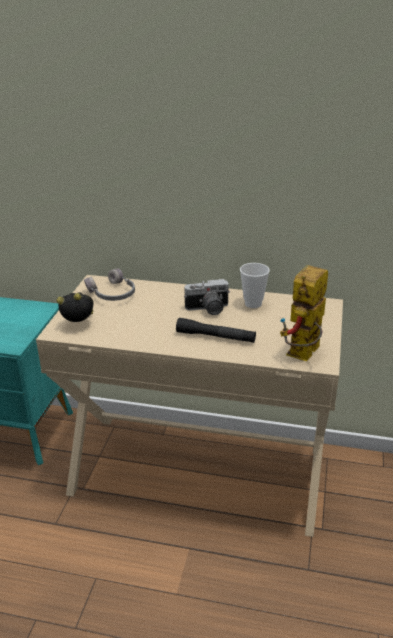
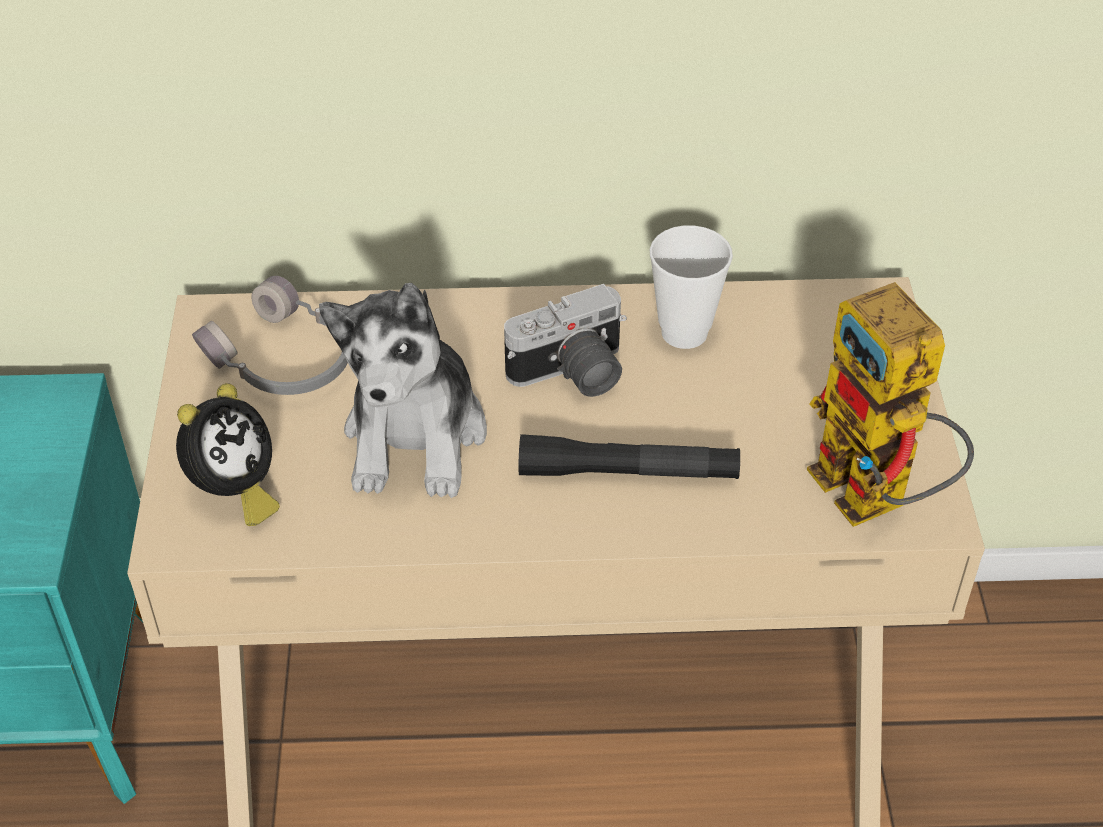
camera: 15 degrees left, 15 degrees up
alarm clock [57,292,93,322] -> alarm clock turned 135 degrees clockwise [176,383,280,526]
toy robot [280,265,328,361] -> toy robot turned 45 degrees counterclockwise [807,282,974,527]
none -> plush toy [319,283,487,498]

